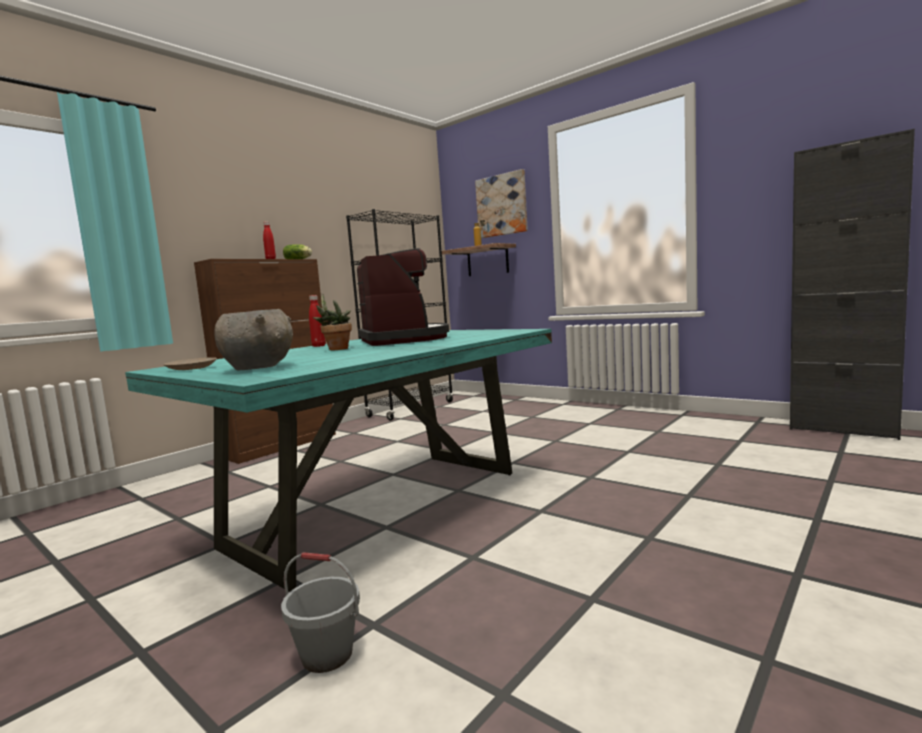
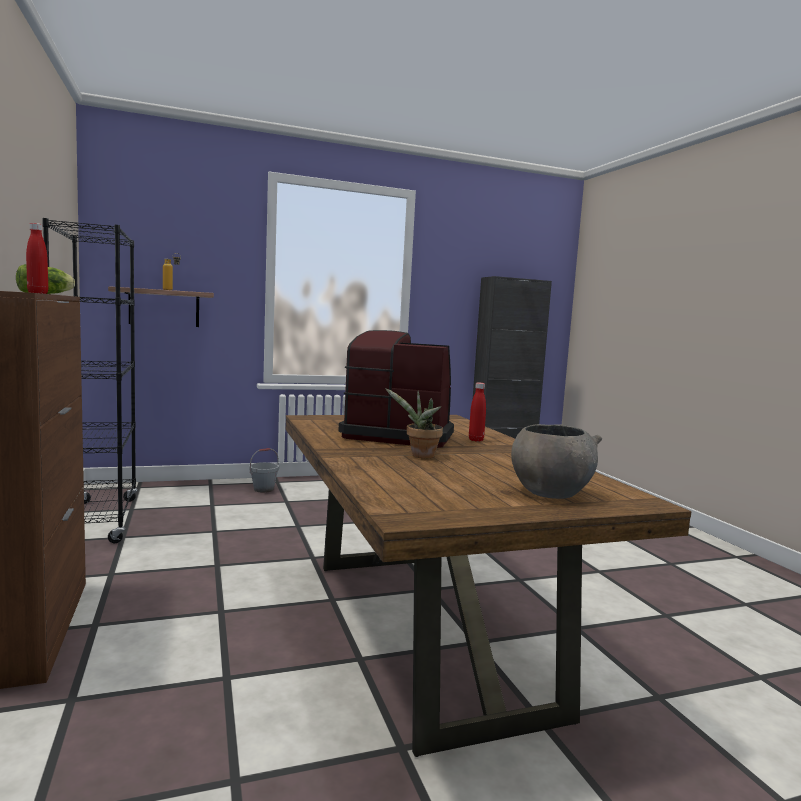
camera: 60 degrees left, 0 degrees up
turquoise dining table [125,329,552,592] -> brown dining table [286,415,692,757]
beige plate [163,357,217,370] -> none
grey bucket [281,552,360,673] -> grey bucket moved to [249,448,279,493]
red bottle [309,295,325,347] -> red bottle moved to [469,383,486,441]
picture [475,169,528,238] -> none

